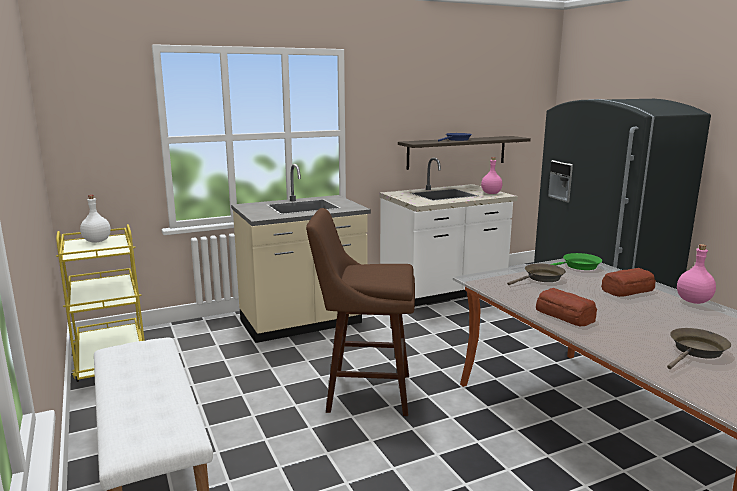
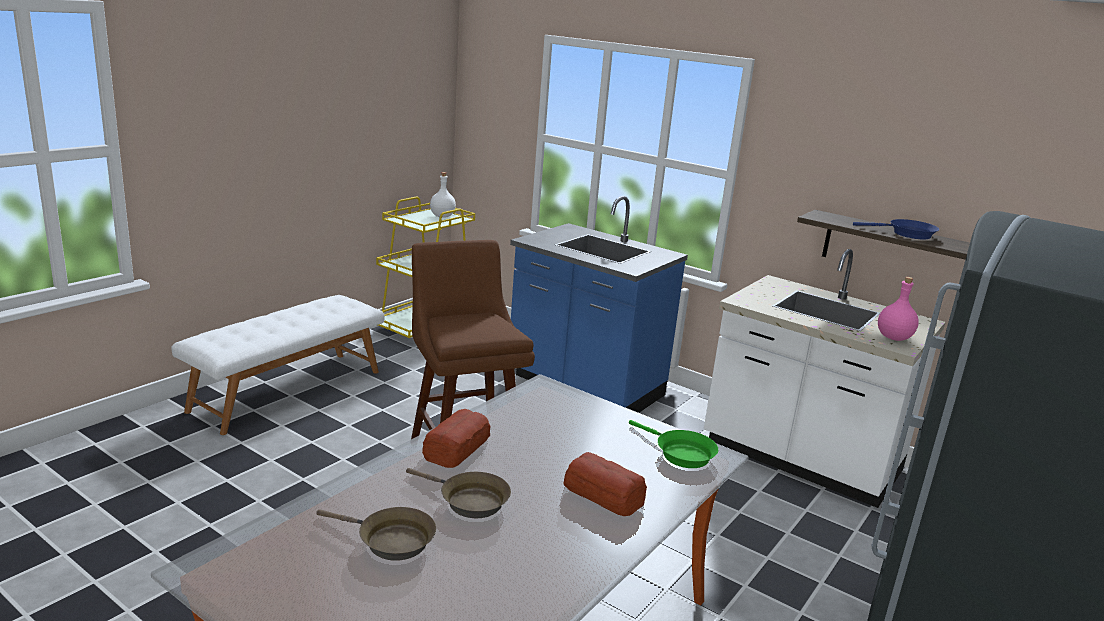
camera: 60 degrees right, 5 degrees up
beige counter [231,164,371,343] -> blue counter [510,196,688,413]
brown frying pan [507,264,566,285] -> brown frying pan moved to [406,468,511,518]
pink bottle [677,244,716,304] -> none

